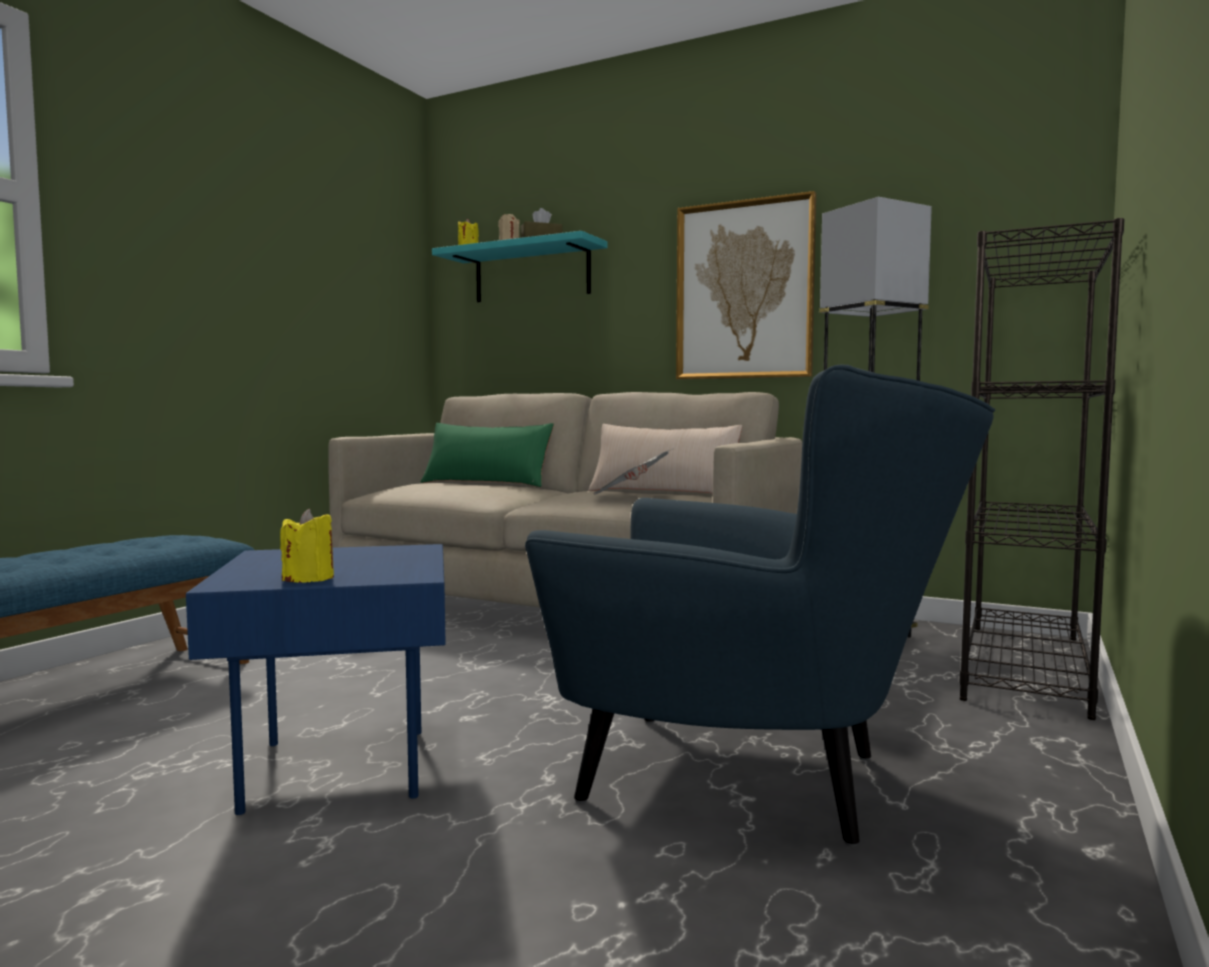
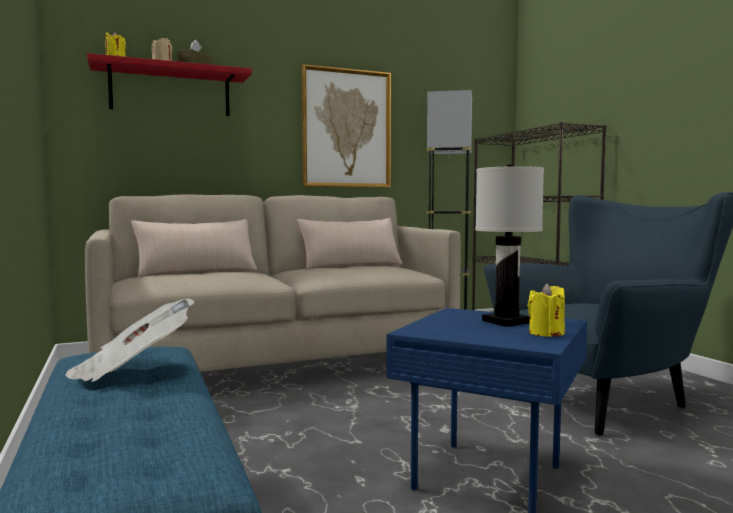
camera: 50 degrees left, 0 degrees up
green pillow [421,423,554,487] -> beige pillow [131,219,257,277]
turquoise shelf [432,231,607,302] -> red shelf [87,53,252,116]
newspaper [593,448,674,495] -> newspaper moved to [65,298,195,382]
none -> white table lamp [475,165,544,327]

